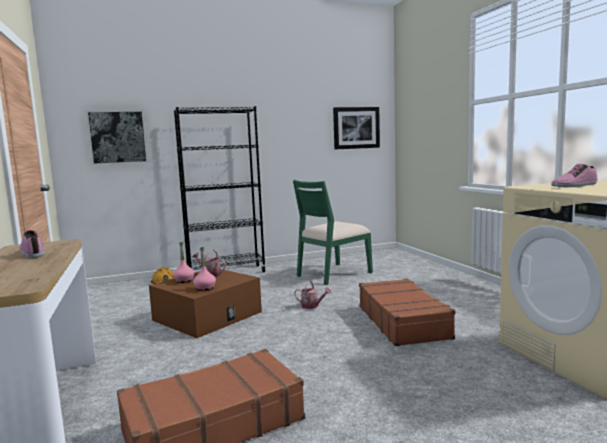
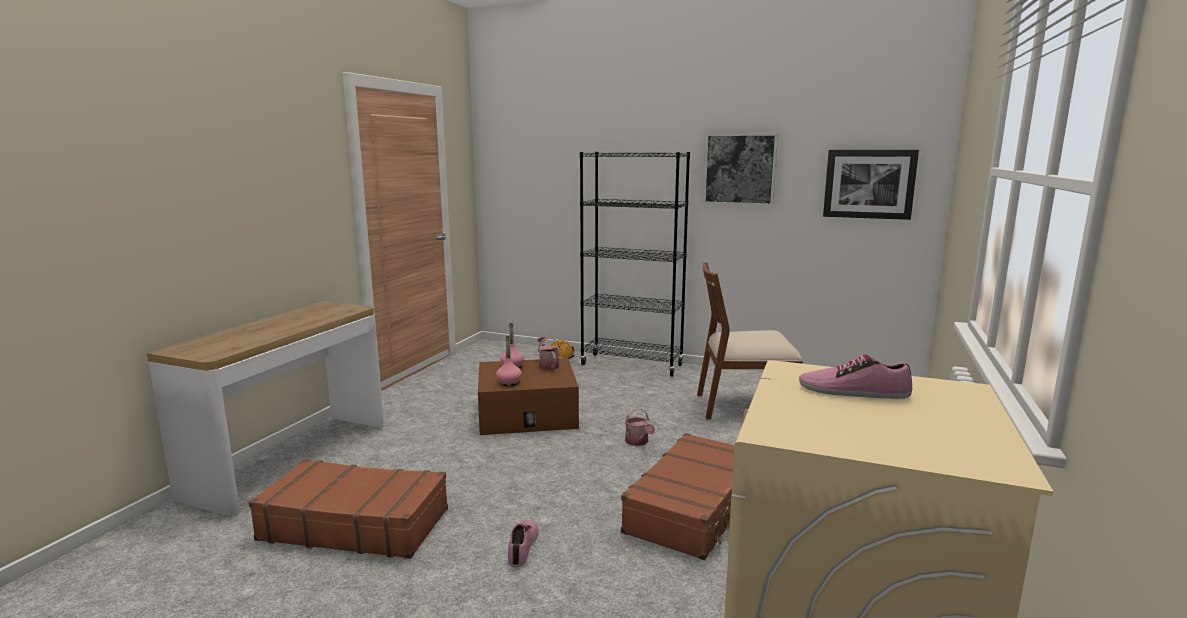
camera: 40 degrees right, 5 degrees up
shoe [20,230,45,258] -> shoe moved to [508,520,539,568]
picture [86,110,149,165] -> picture moved to [703,133,778,206]
green chair [293,180,373,285] -> brown chair [697,262,803,420]

